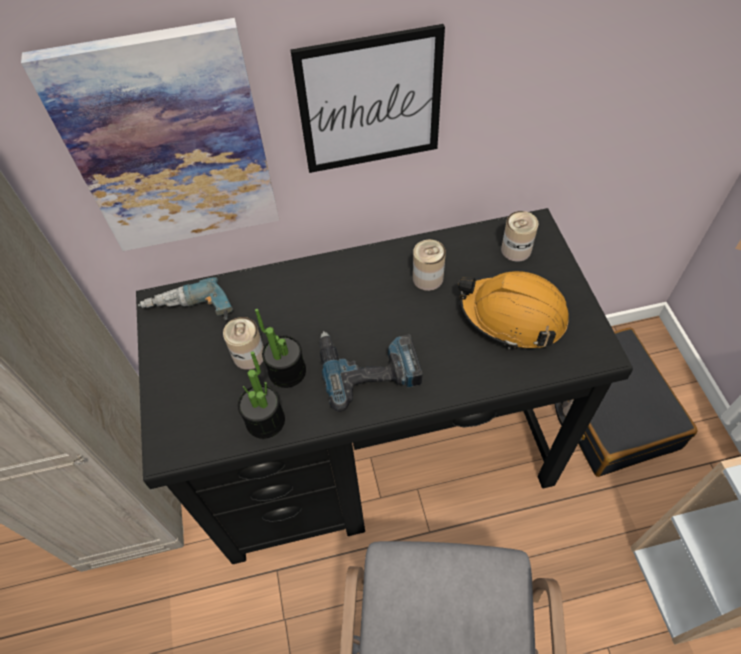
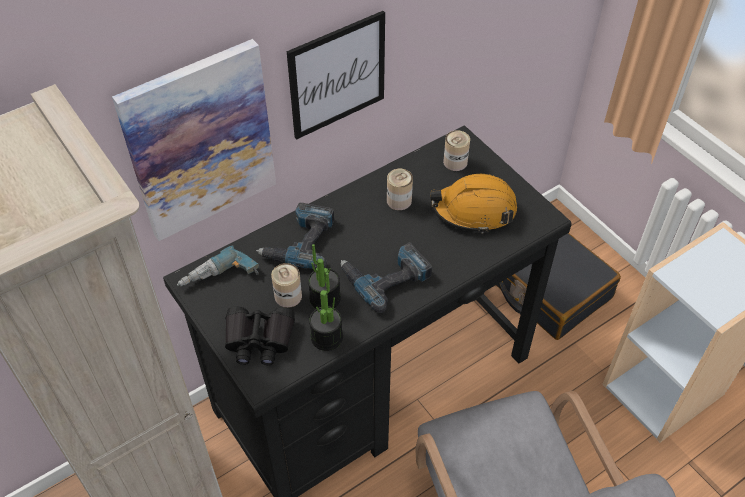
camera: 25 degrees left, 5 degrees down
none -> black binoculars [225,306,295,365]
none -> power drill [256,203,334,270]

